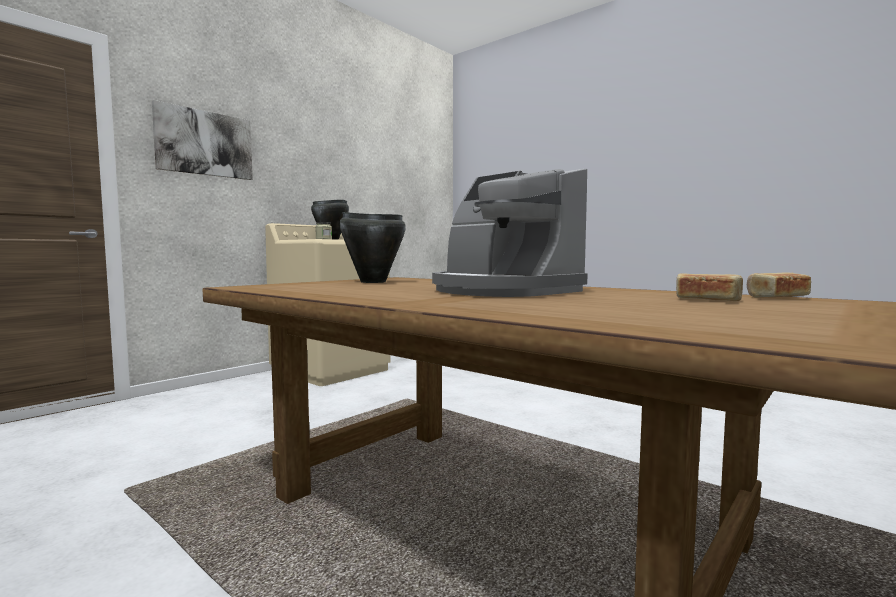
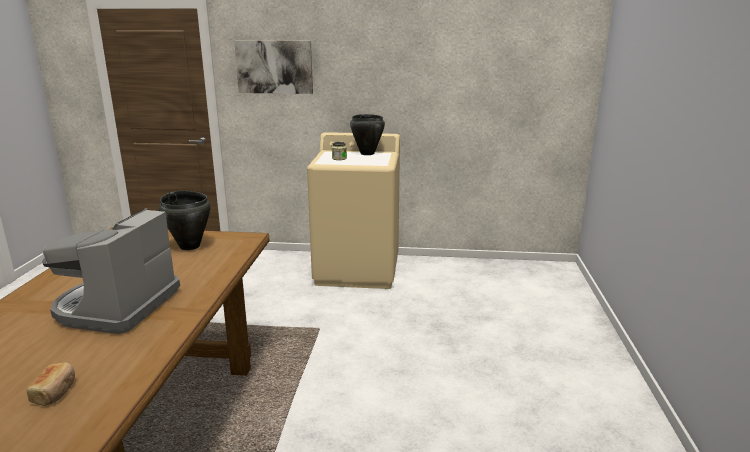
camera: 55 degrees right, 15 degrees up
bread [747,272,811,298] -> none

